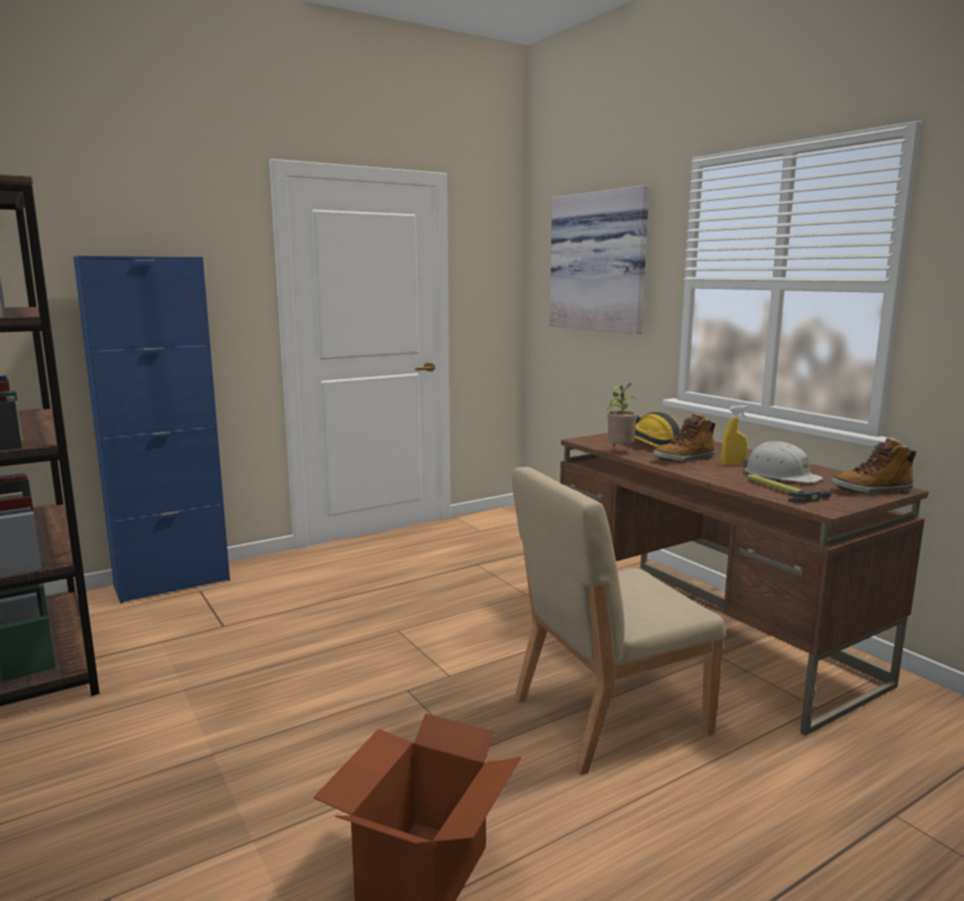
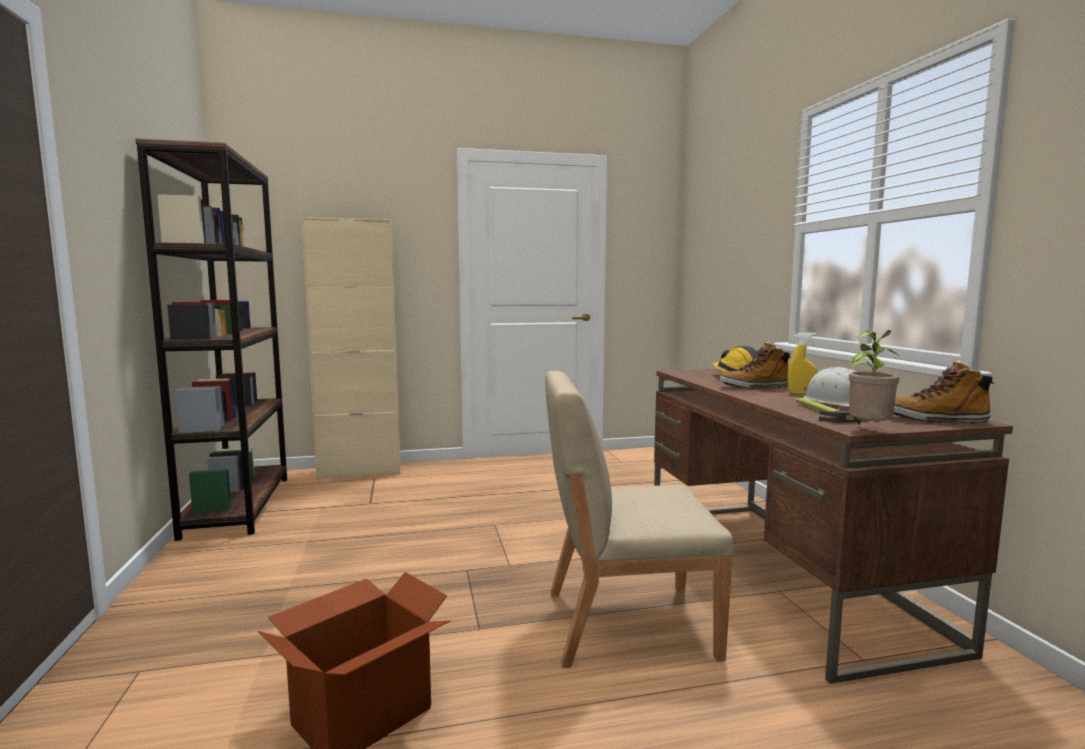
camera: 20 degrees right, 5 degrees down
blue cabinet [73,256,230,604] -> beige cabinet [301,217,401,480]
picture [550,185,649,334] -> none
potted plant [606,383,637,447] -> potted plant moved to [848,330,900,425]

